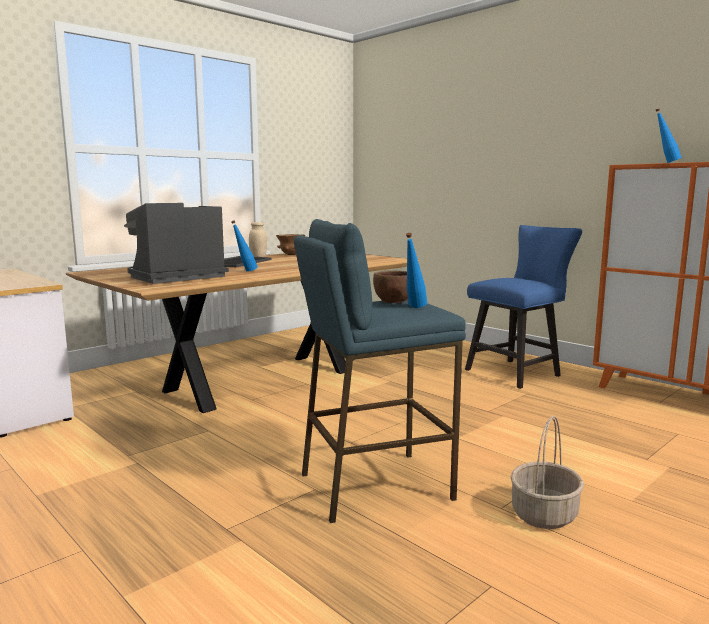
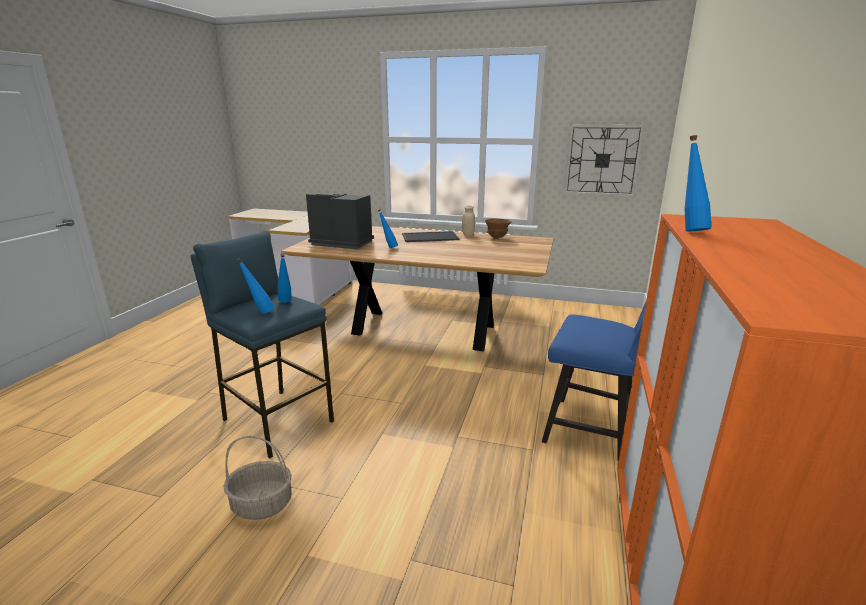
camera: 60 degrees right, 10 degrees up
brown bowl [373,270,408,303] -> blue bottle [277,253,292,303]
none -> wall clock [564,125,644,197]

